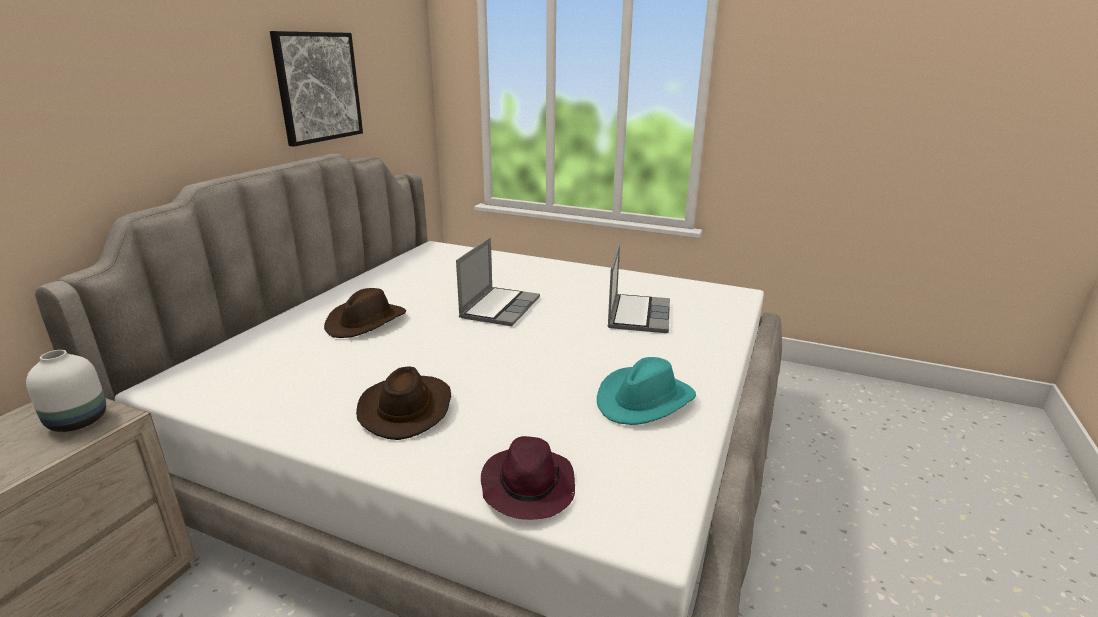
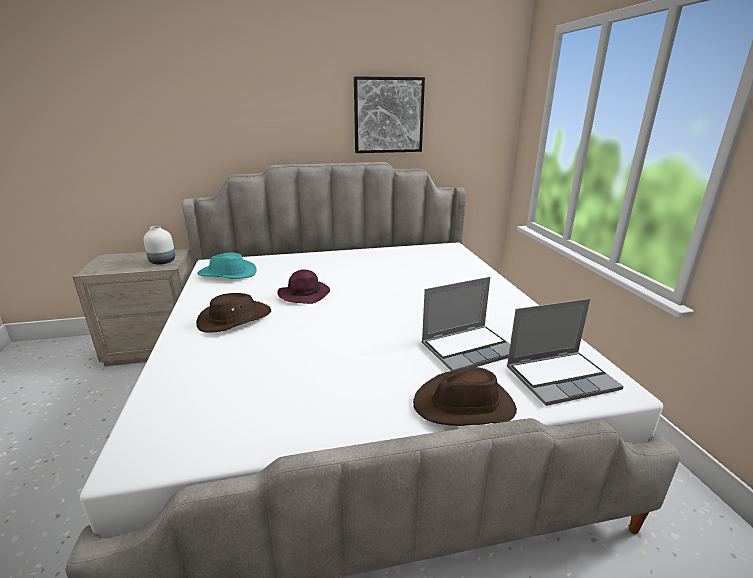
camera: 55 degrees right, 0 degrees up
brown hat [324,288,406,338] -> brown hat moved to [413,367,517,426]
laptop [456,237,540,326] -> laptop moved to [506,299,624,406]
purple hat [481,436,575,520] -> purple hat moved to [277,269,330,304]
turquoise hat [597,357,696,425] -> turquoise hat moved to [197,253,257,279]

